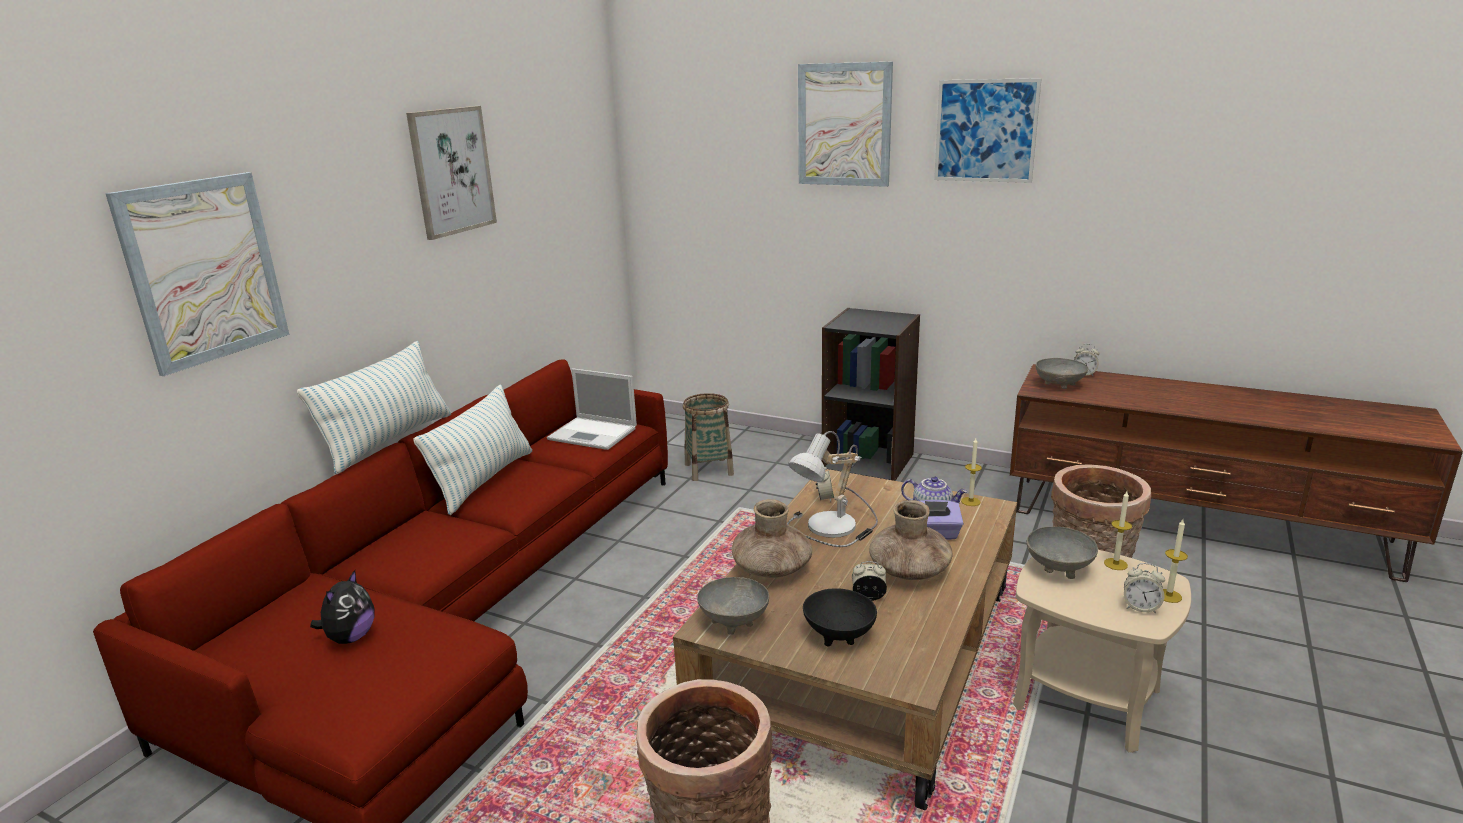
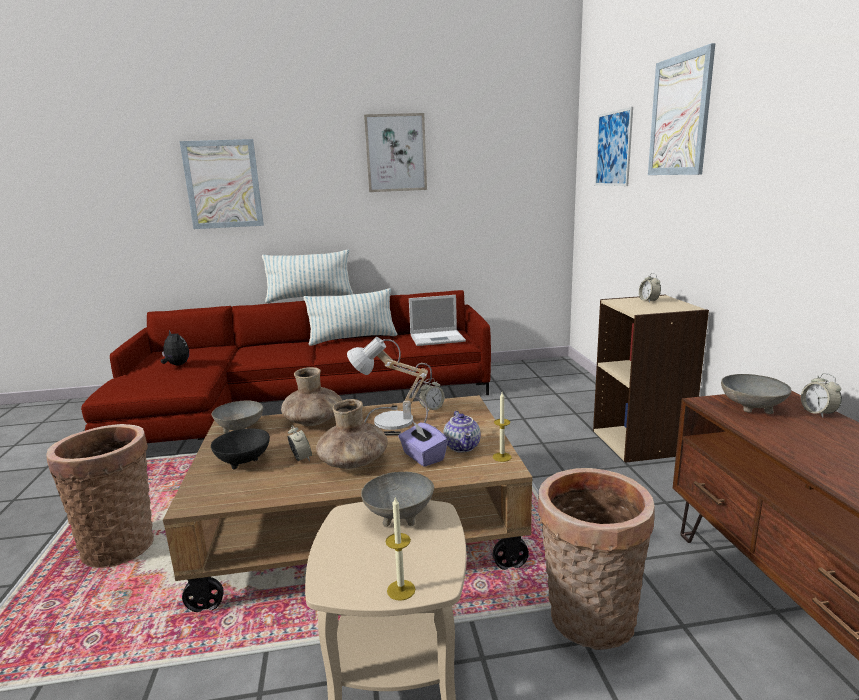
camera: 55 degrees right, 5 degrees down
plush toy [310,570,375,644] -> plush toy turned 120 degrees counterclockwise [161,330,189,365]
laptop [547,368,637,450] -> laptop turned 90 degrees counterclockwise [409,295,466,346]
basket [683,393,734,481] -> none
black bookcase [822,308,920,481] -> beige bookcase [593,295,709,463]
picture [934,78,1042,183] -> picture moved to [595,107,633,186]
candle [1104,491,1132,570] -> none
alarm clock [1124,563,1165,614] -> alarm clock moved to [639,273,661,303]

